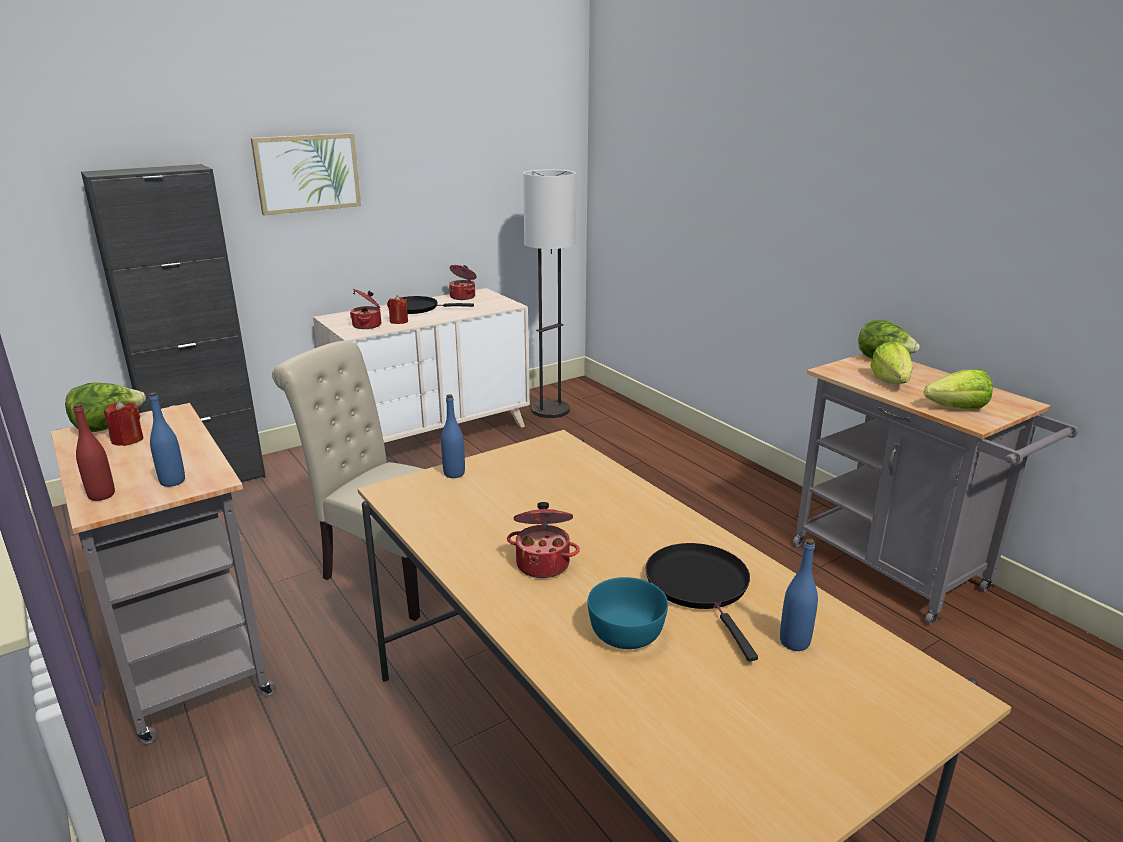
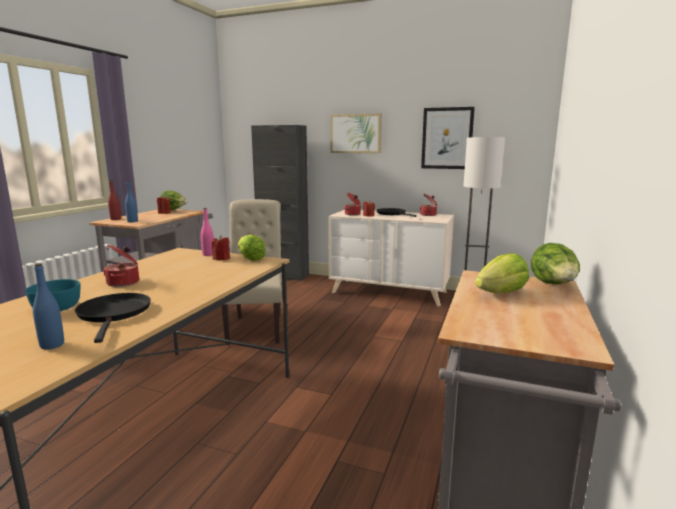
camera: 55 degrees right, 10 degrees down
blue bottle [441,394,465,478] -> pink bottle [201,208,214,256]
black frying pan [646,543,758,661] -> black frying pan turned 60 degrees counterclockwise [75,293,151,343]
lettuce [924,369,993,409] -> lettuce moved to [238,234,266,261]
none -> red candle [212,235,230,261]
none -> picture [421,107,475,169]

